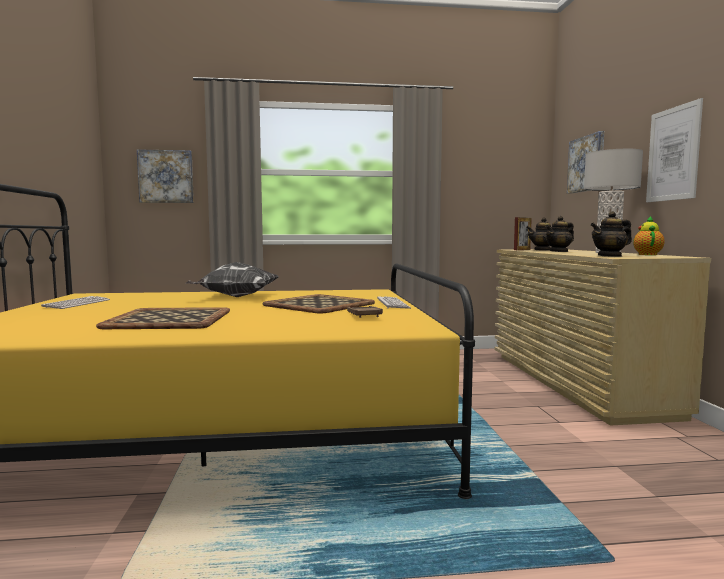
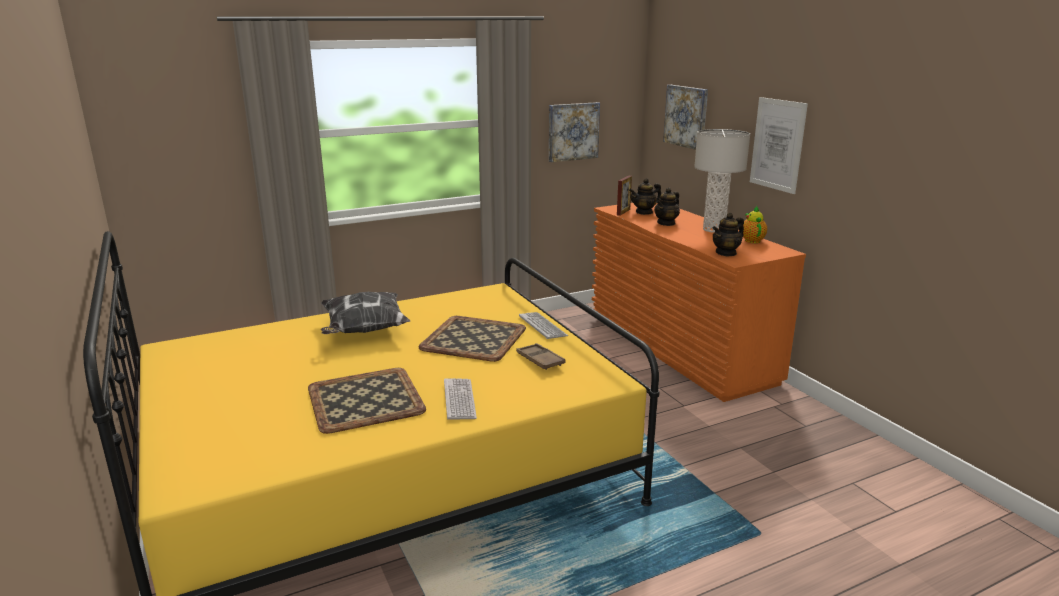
camera: 20 degrees left, 15 degrees up
keyboard [41,296,110,309] -> keyboard moved to [444,378,477,420]
picture [137,149,194,203] -> picture moved to [549,102,600,162]
beige dresser [494,249,711,426] -> orange dresser [592,203,806,402]

